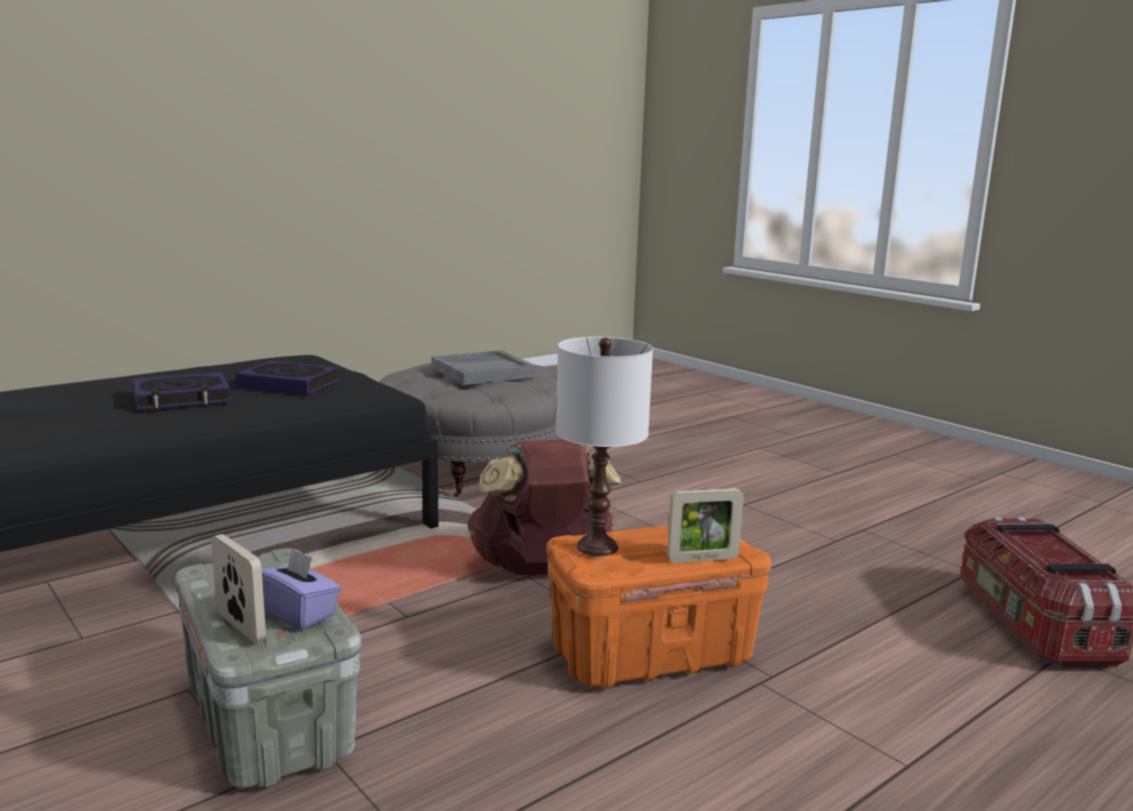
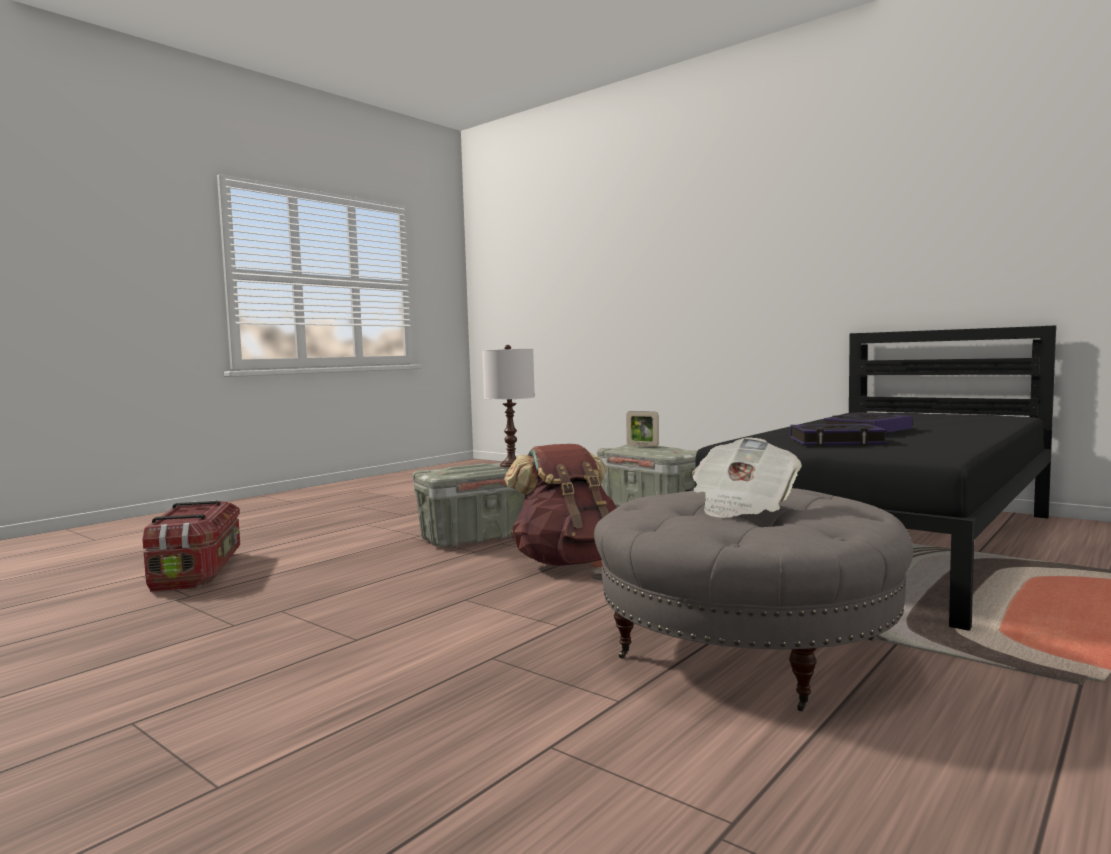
camera: 170 degrees right, 10 degrees down
purple tissue box [262,548,341,630] -> none
grey tray [432,350,537,385] -> newspaper [691,438,802,518]
orange storage box [546,525,771,689] -> grey storage box [412,463,525,547]
picture frame [667,488,744,563] -> none

